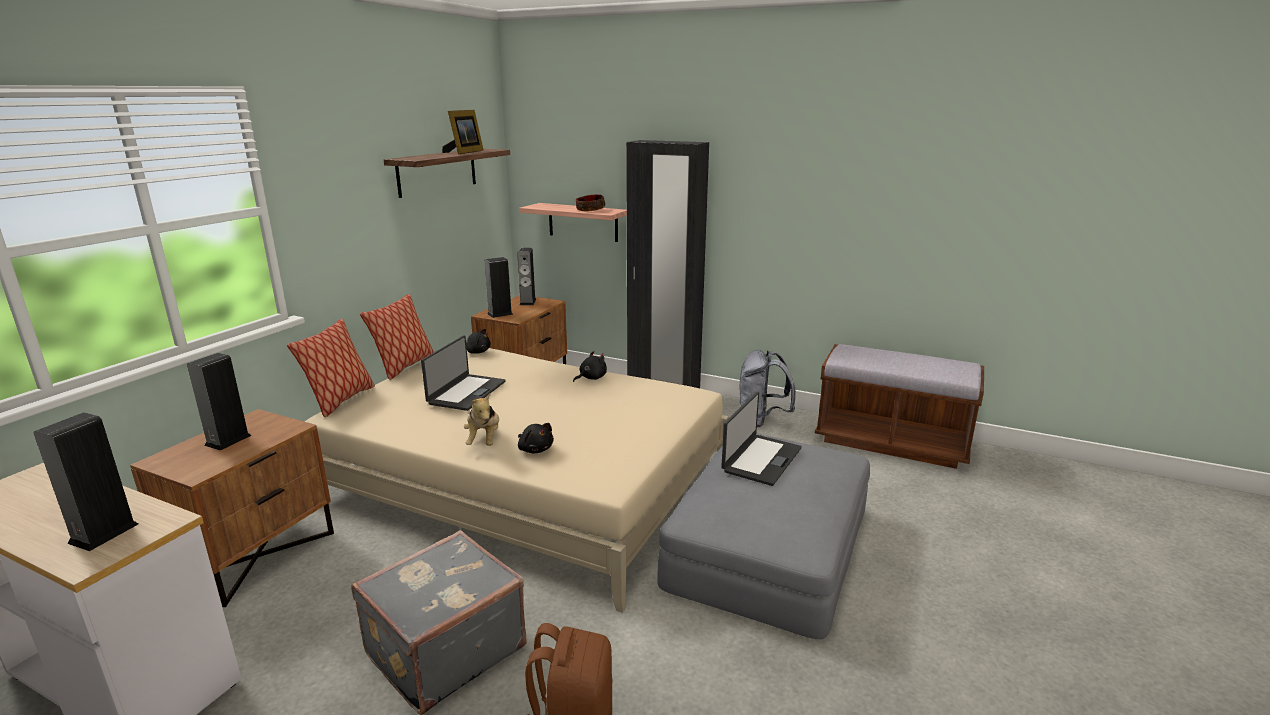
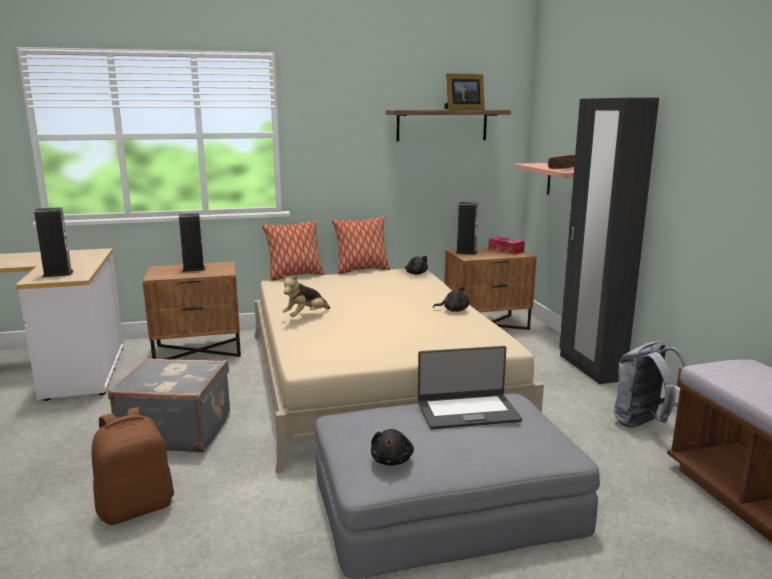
camera: 50 degrees right, 5 degrees down
laptop [421,335,506,411] -> none
speaker [517,248,536,305] -> tissue box [488,236,525,255]
black plush toy [518,423,554,453] -> black plush toy moved to [371,429,414,466]

